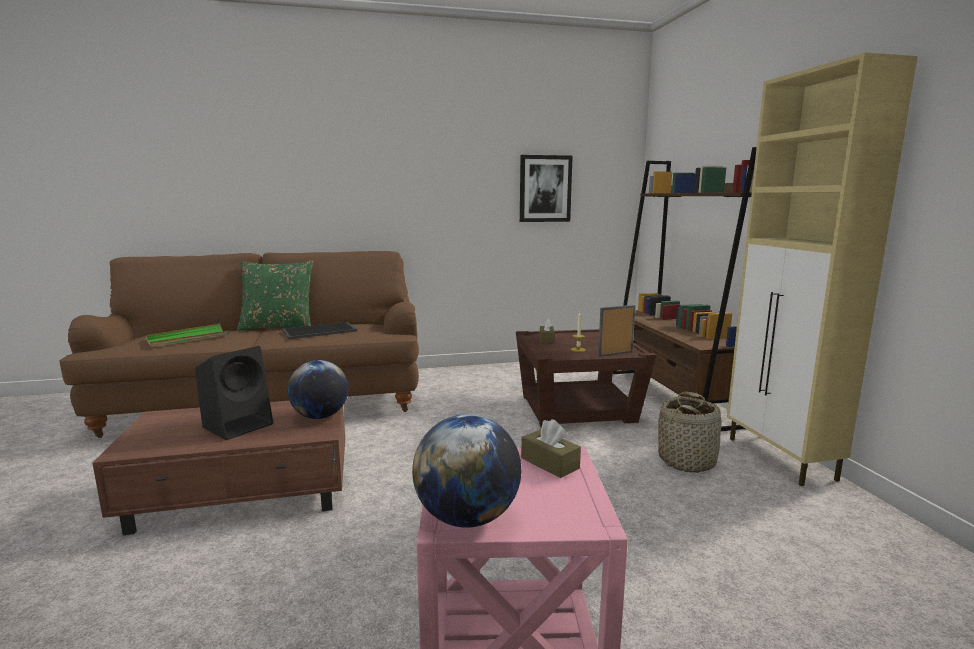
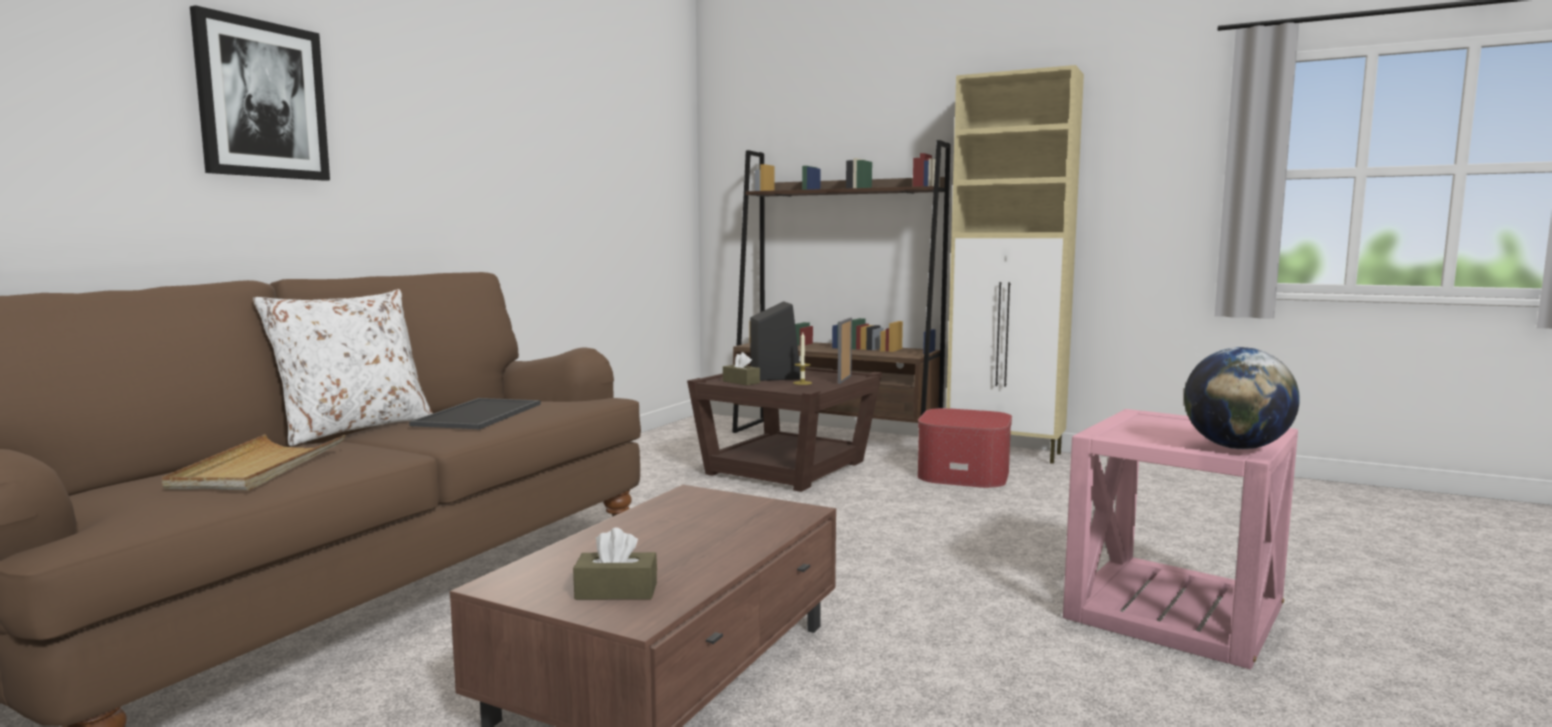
camera: 50 degrees left, 5 degrees down
green tray [145,324,229,347] -> beige tray [162,434,345,491]
black speaker [195,346,273,440] -> black speaker moved to [750,301,800,381]
green pillow [237,260,313,331] -> white pillow [253,289,433,446]
globe [287,360,349,419] -> none
picture [520,155,573,222] -> picture moved to [190,5,330,181]
brown tissue box [521,419,581,478] -> brown tissue box moved to [573,528,657,600]
basket [658,392,721,473] -> ottoman [917,408,1012,488]

